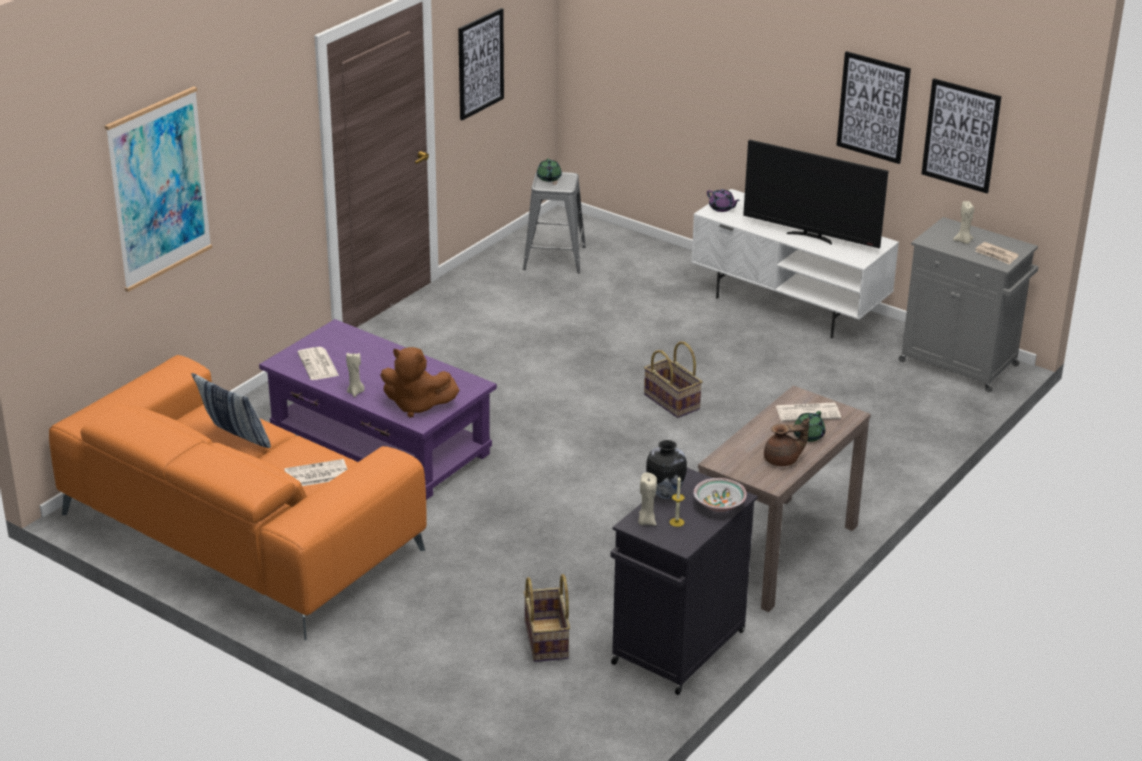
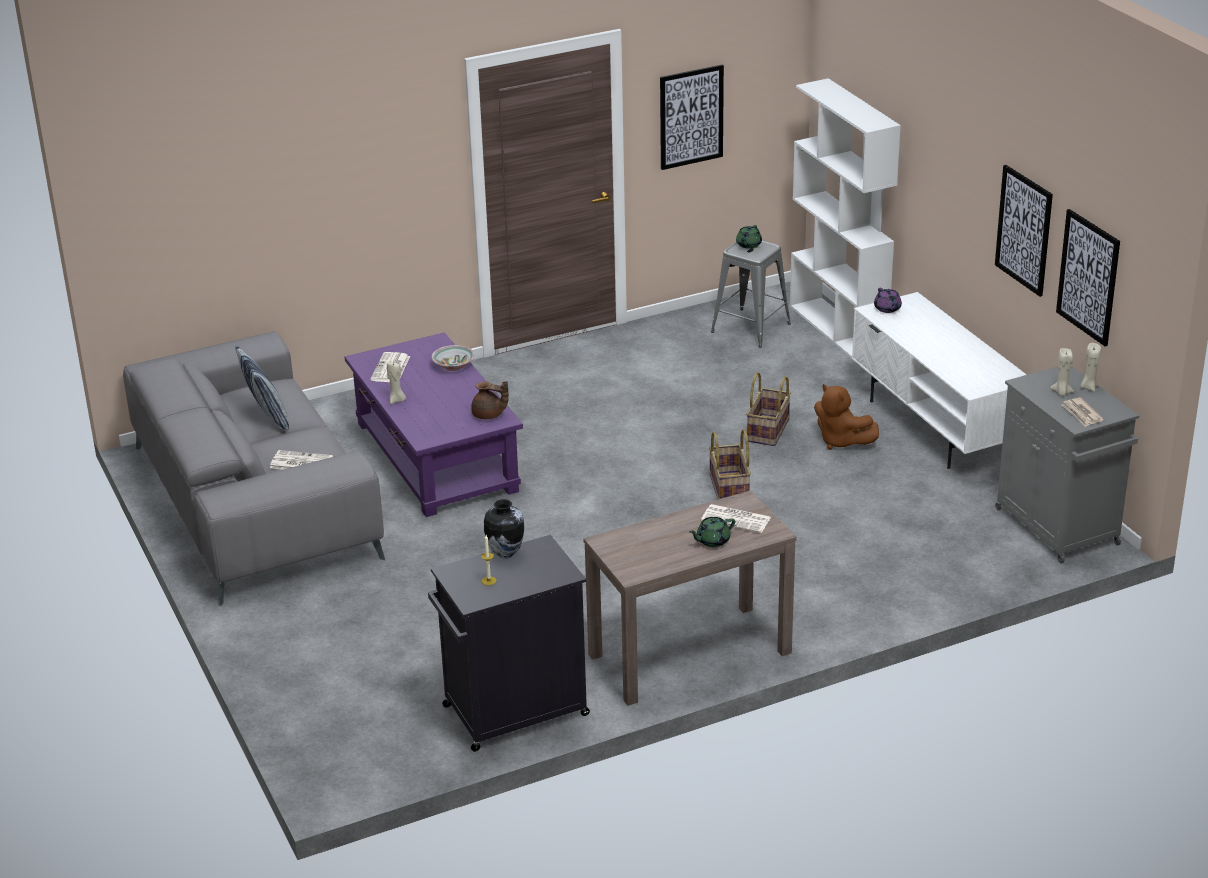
camera: 30 degrees right, 0 degrees up
orange sofa [49,355,427,640] -> grey sofa [123,331,385,606]
picture [105,86,212,292] -> none
brown plush toy [380,347,459,418] -> brown plush toy moved to [814,384,879,450]
basket [523,574,570,662] -> basket moved to [746,372,791,446]
beige candle [638,473,657,526] -> beige candle moved to [1080,343,1101,391]
bowl [694,478,747,512] -> bowl moved to [431,345,475,371]
television [743,139,888,248] -> none
brown teapot [764,418,809,466] -> brown teapot moved to [471,381,509,419]
none -> white bookcase [790,78,901,358]

